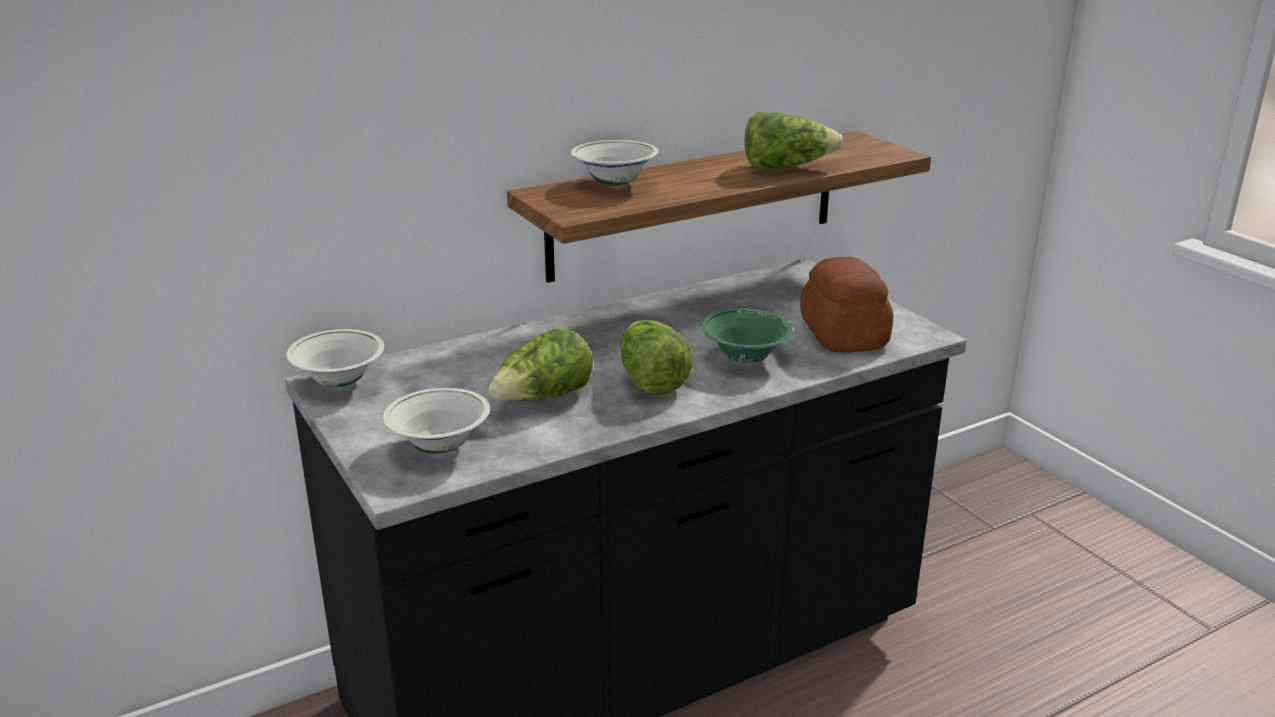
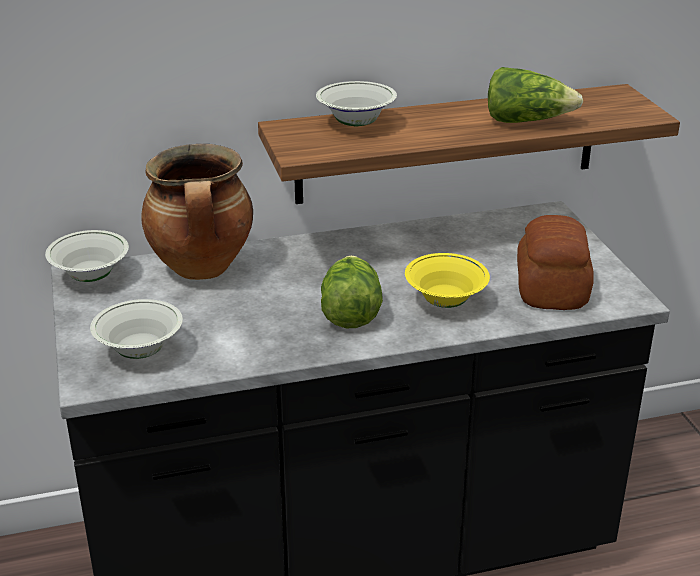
camera: 15 degrees right, 5 degrees up
lettuce [489,328,593,401] -> none
green bowl [701,308,793,363] -> yellow bowl [405,253,490,308]
none -> cooking pot [141,144,253,280]

